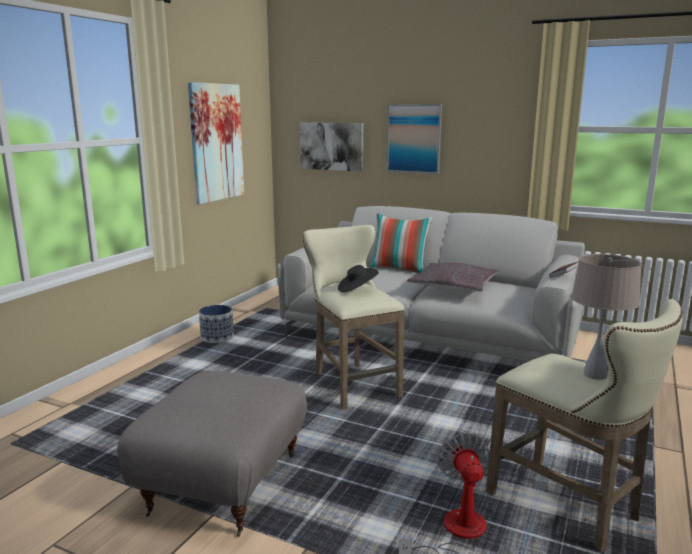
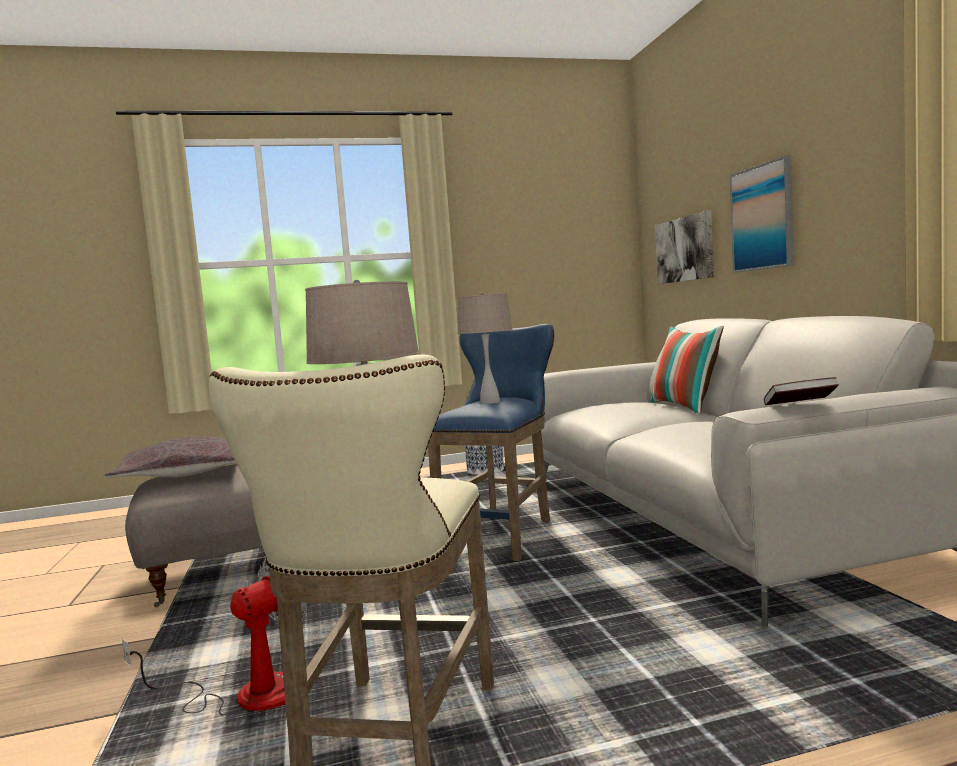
camera: 50 degrees right, 10 degrees down
picture [188,82,244,204] -> none
beige stool [302,225,405,410] -> blue stool [428,324,554,561]
black hat [338,265,379,292] -> beige table lamp [457,293,513,404]
grey pillow [407,263,499,292] -> grey pillow moved to [105,436,236,478]

